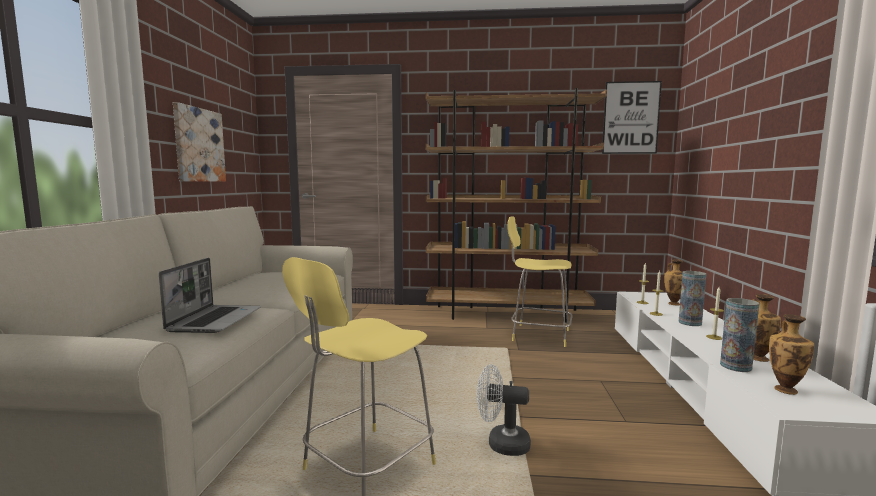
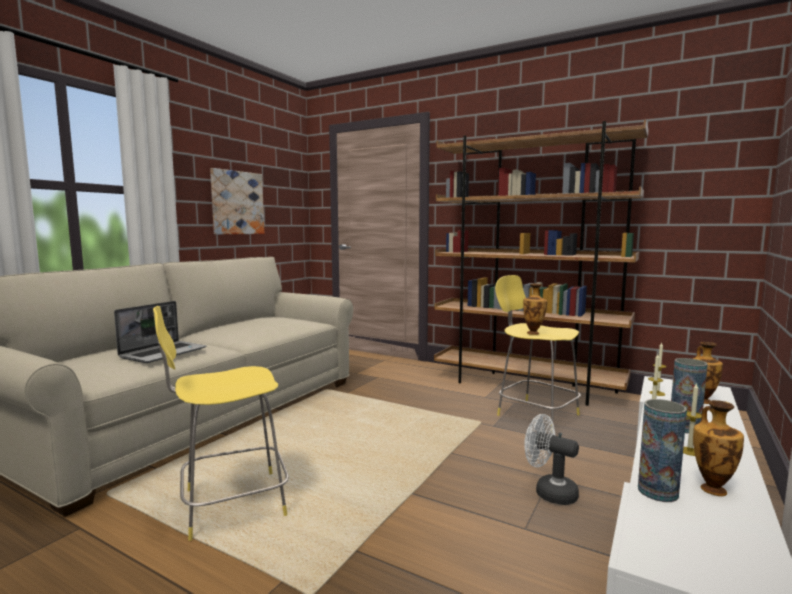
camera: 25 degrees right, 0 degrees up
white fan [477,364,531,456] -> white fan moved to [524,414,579,505]
picture [602,81,662,154] -> none
vase [769,314,814,395] -> vase moved to [523,284,547,335]

